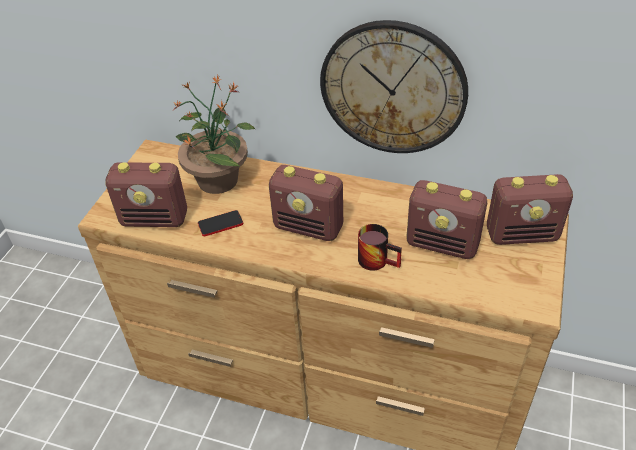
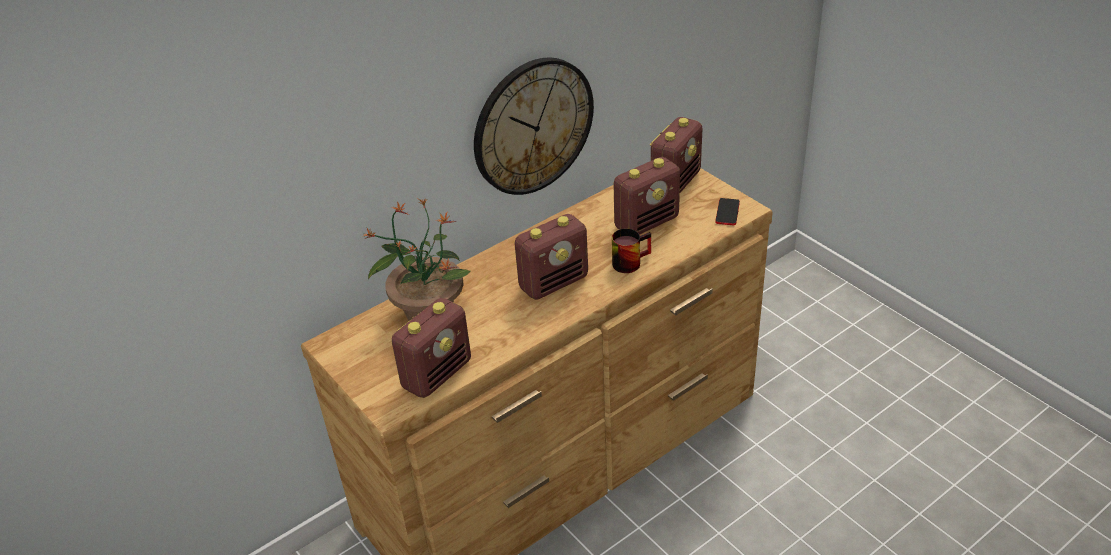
camera: 55 degrees left, 5 degrees down
phone [198,210,243,236] -> phone moved to [715,198,740,225]

